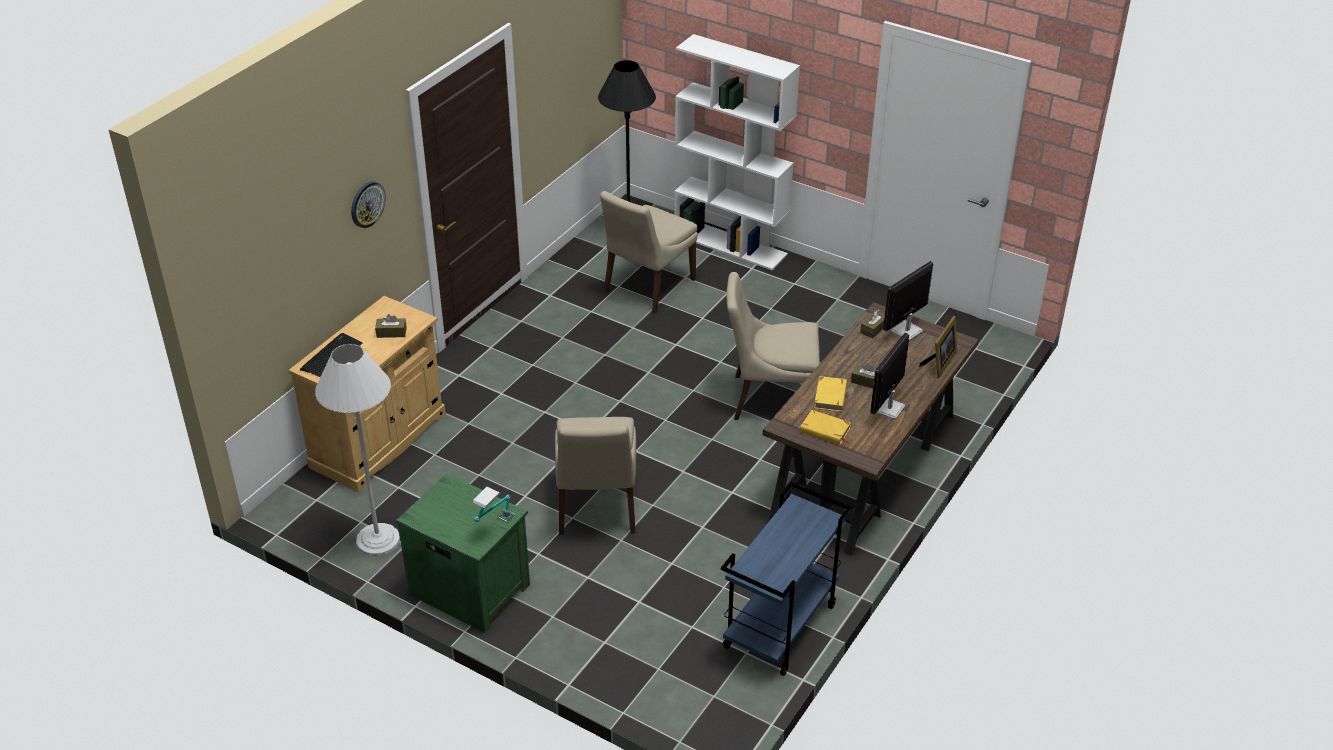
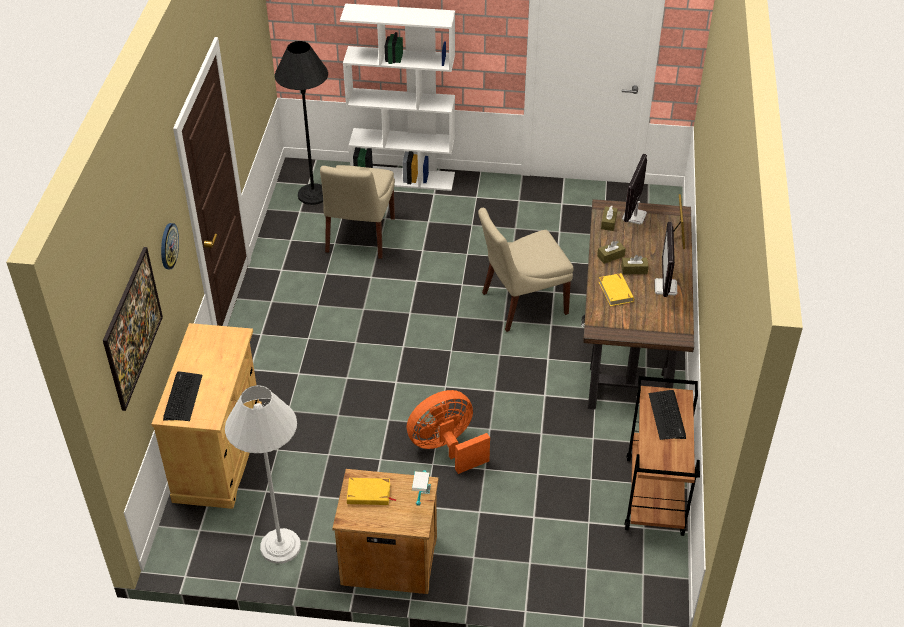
camera: 25 degrees left, 5 degrees up
brown tissue box [375,314,407,338] -> brown tissue box moved to [597,241,626,264]
green nightstand [396,473,530,633] -> brown nightstand [332,469,439,594]
beige chair [555,417,636,535] -> orange fan [407,390,490,474]
blue cart [721,482,852,676] -> brown cart [625,376,700,536]
yellow book [800,410,851,445] -> yellow book moved to [347,478,397,505]
none -> picture [103,247,163,411]
none -> keyboard [649,390,686,440]

